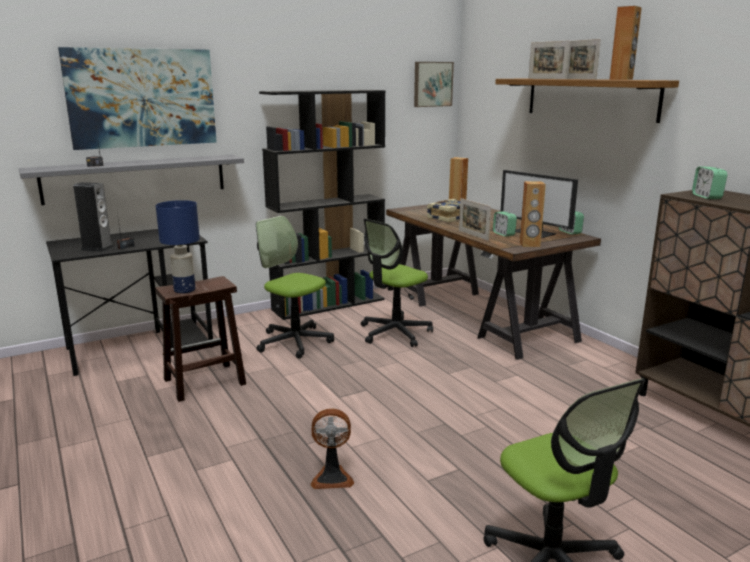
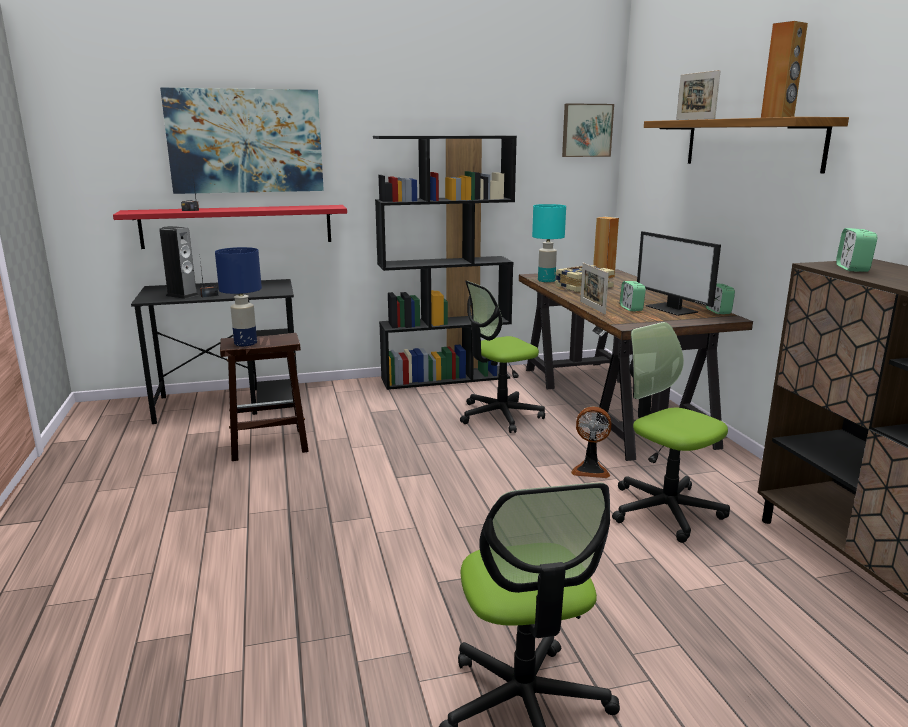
camera: 15 degrees right, 0 degrees up
grey shelf [19,155,244,205] -> red shelf [113,205,347,249]
office chair [256,216,334,358] -> office chair moved to [612,322,730,543]
fan [310,408,354,489] -> fan moved to [571,406,611,478]
brown speaker [520,181,546,247] -> none
picture frame [567,39,601,80] -> none
none -> turquoise table lamp [532,204,566,282]

